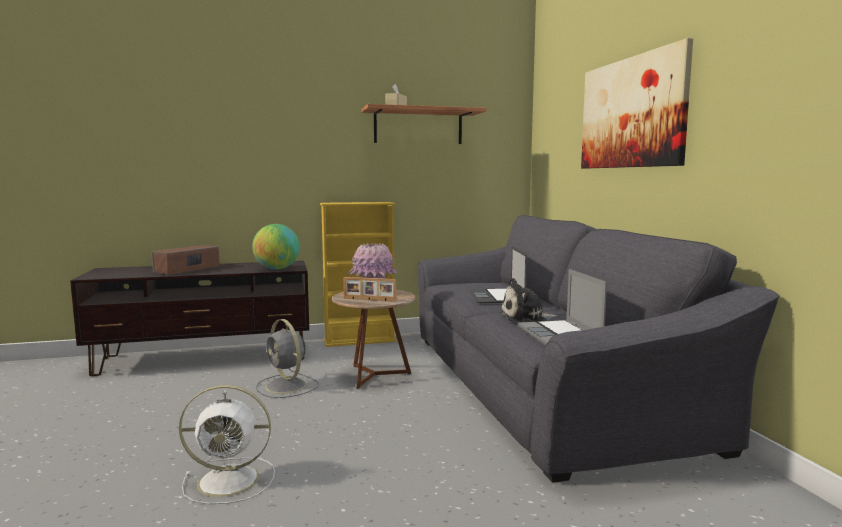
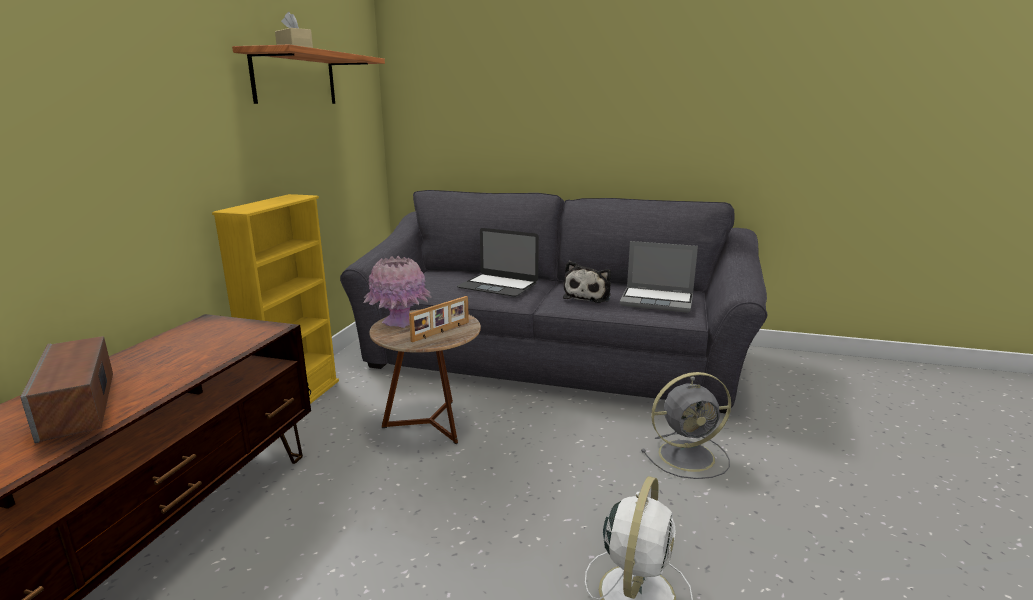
camera: 60 degrees left, 10 degrees up
globe [252,224,300,270] -> none
grey fan [256,319,319,398] -> grey fan moved to [641,372,731,479]
picture [581,38,693,169] -> none

